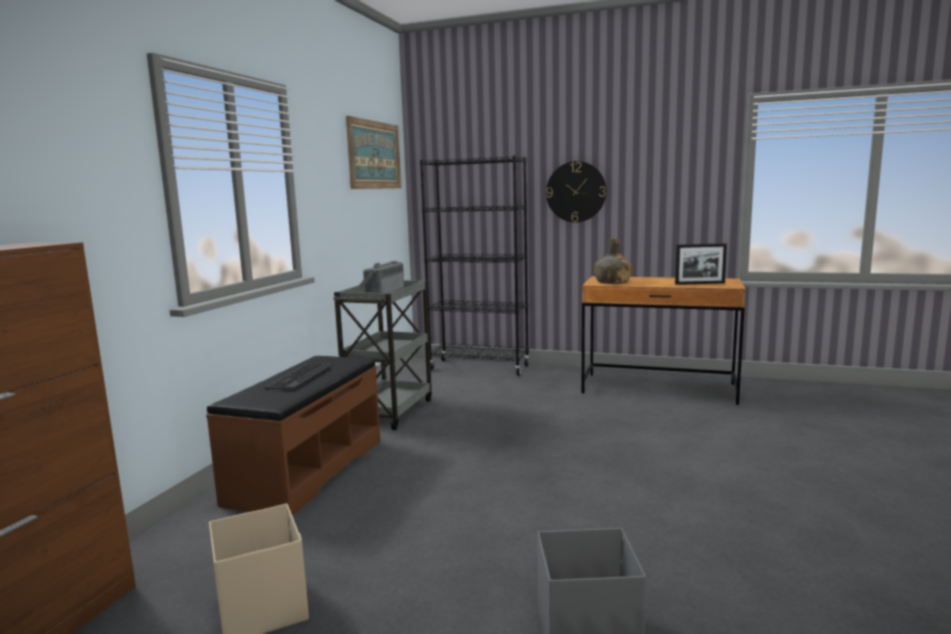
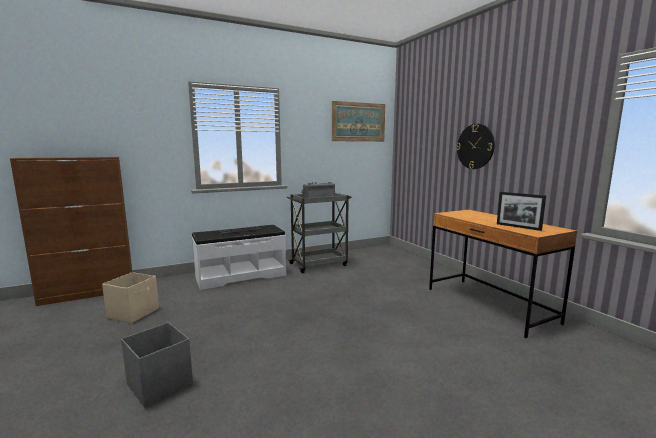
camera: 45 degrees right, 0 degrees up
brown bench [206,356,380,516] -> white bench [192,225,286,290]
black bookcase [420,156,530,376] -> none
green bottle [594,238,632,284] -> none

